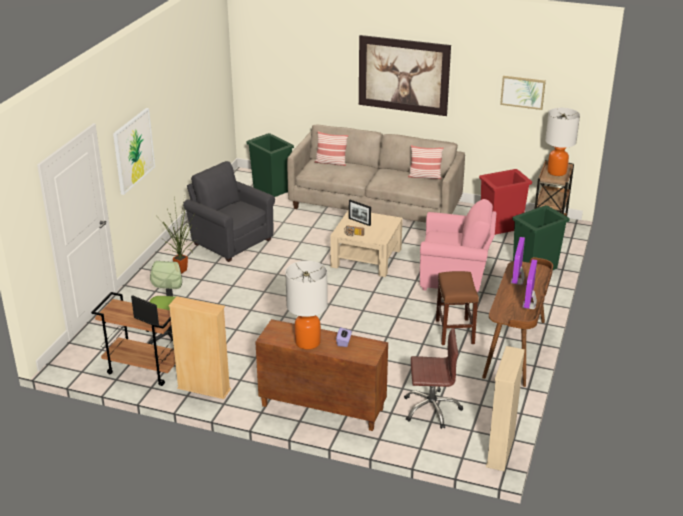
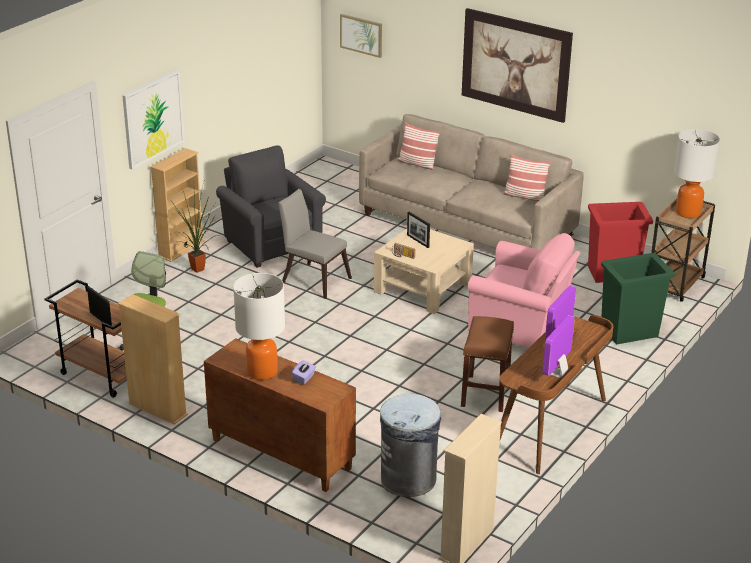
camera: 15 degrees right, 0 degrees up
green trash can [246,133,294,197] -> none
brown office chair [404,328,463,429] -> grey trash can [380,394,441,497]
picture [500,76,546,110] -> picture moved to [340,14,382,58]
none -> beige bookcase [150,148,204,262]
none -> grey chair [278,189,352,299]

